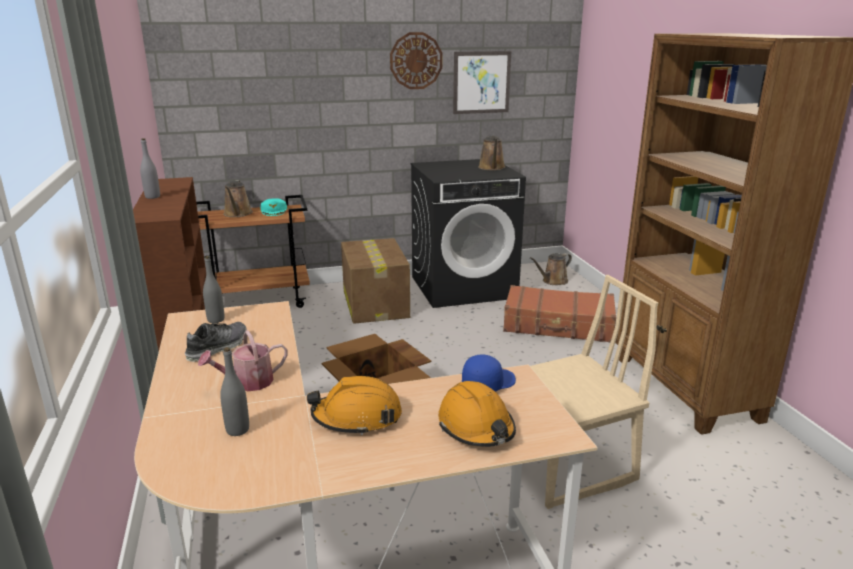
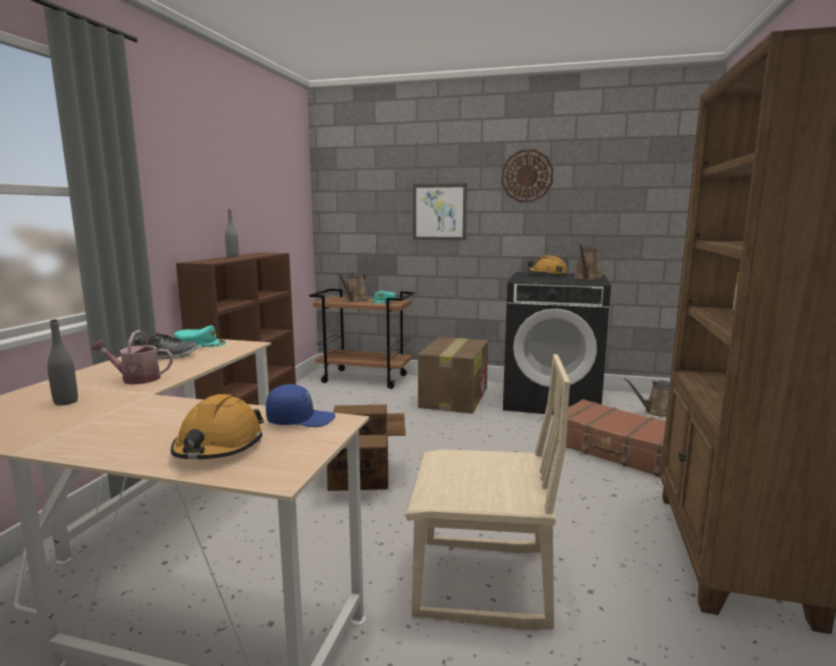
camera: 30 degrees right, 10 degrees down
grey bottle [203,256,224,323] -> turquoise cap [174,325,226,347]
orange hard hat [307,376,402,436] -> orange hard hat moved to [527,255,568,276]
picture [453,51,511,114] -> picture moved to [413,183,467,240]

